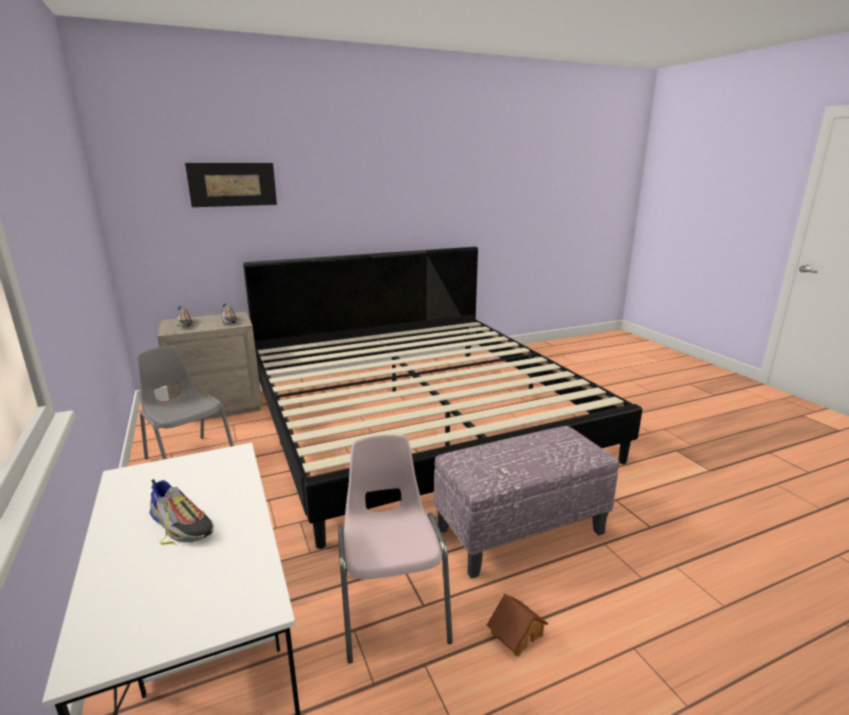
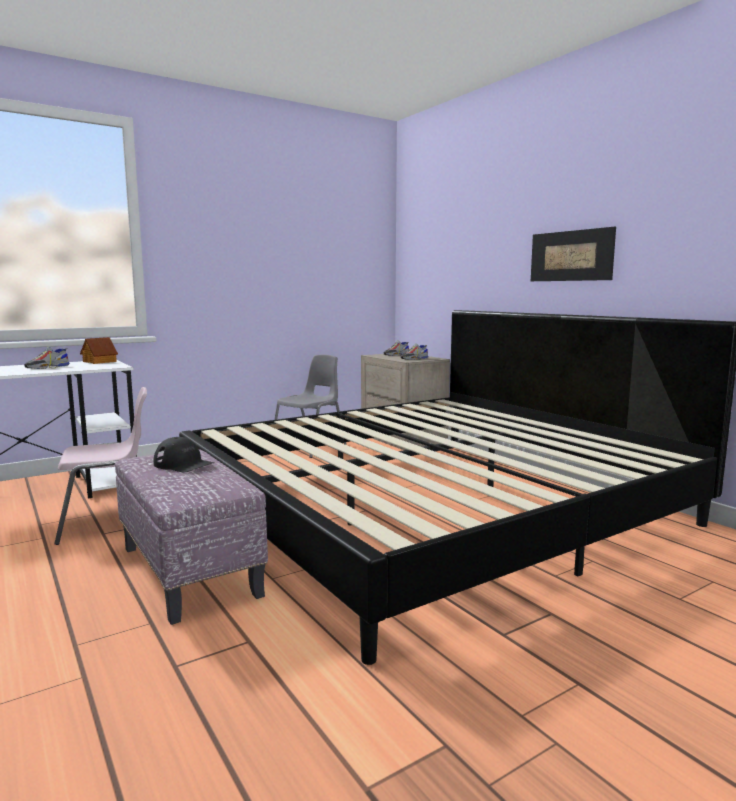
camera: 80 degrees right, 10 degrees down
picture [185,163,277,207] -> picture moved to [531,227,616,281]
toy house [487,593,548,656] -> toy house moved to [80,337,118,364]
none -> black cap [153,437,215,472]

